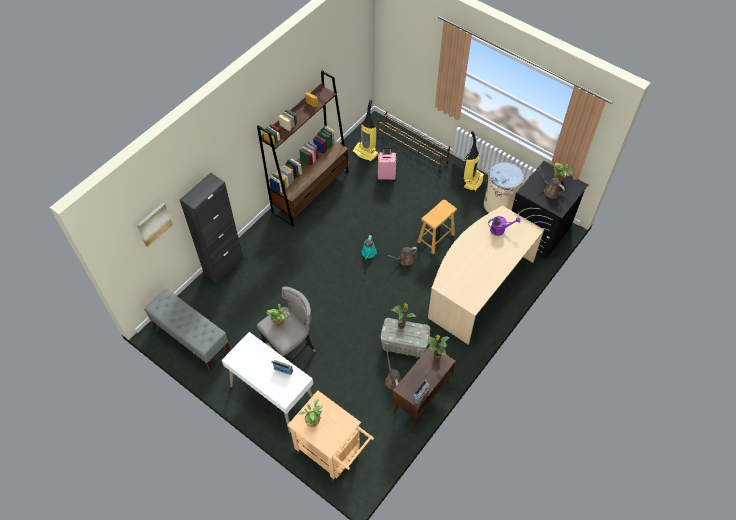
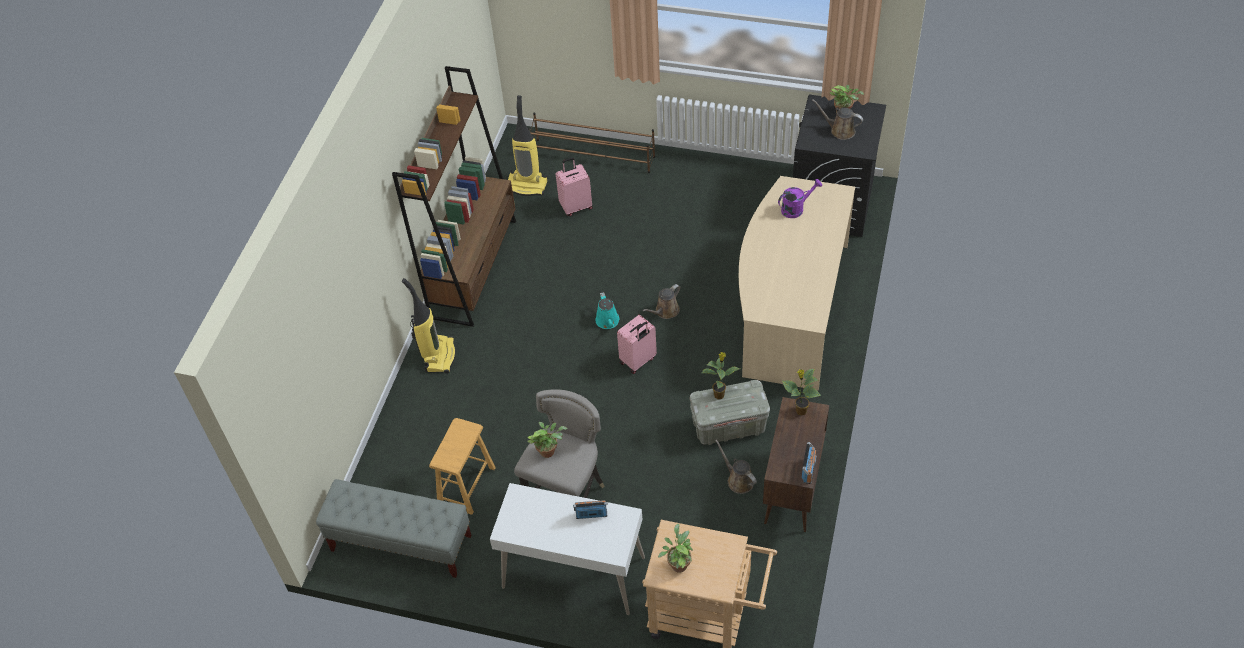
camera: 20 degrees left, 5 degrees down
picture [137,203,173,247] -> none
black cabinet [180,173,243,283] -> none
brown stool [417,200,457,254] -> brown stool moved to [429,418,496,515]
vacuum cleaner [463,131,484,192] -> vacuum cleaner moved to [402,278,456,374]
beige trash can [483,162,524,214] -> none
none -> pink suitcase [617,315,657,374]

